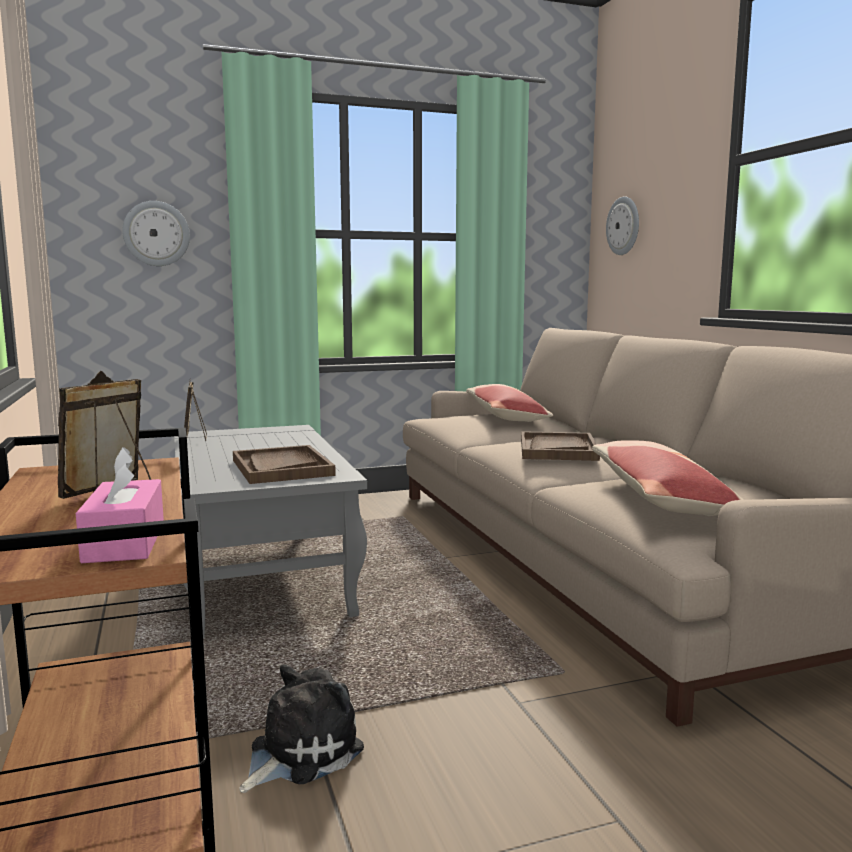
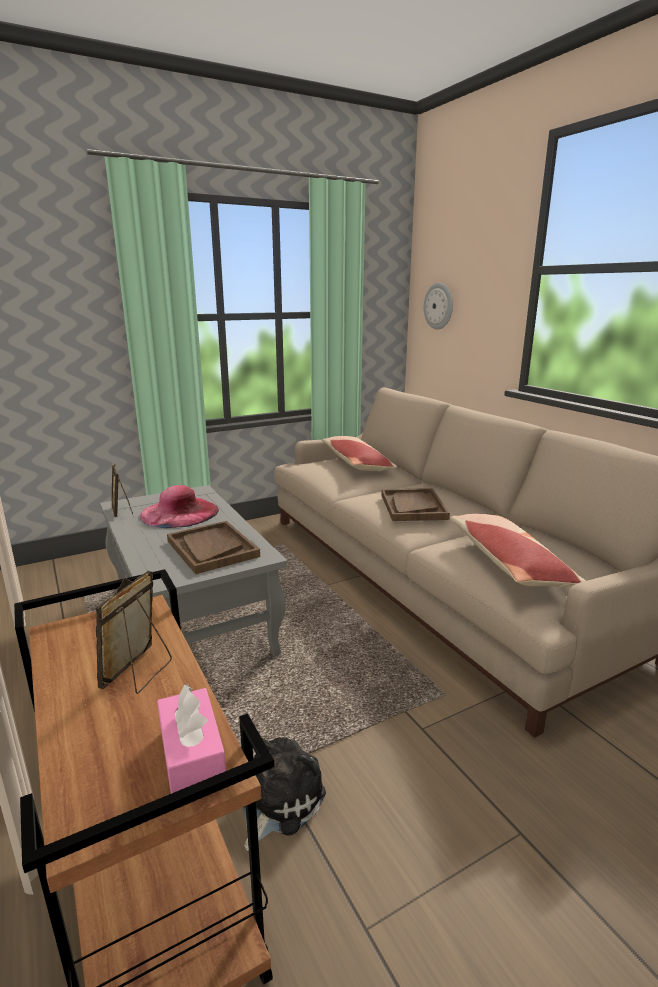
camera: 10 degrees left, 10 degrees up
wall clock [122,201,190,266] -> none
none -> pink hat [140,485,219,528]

